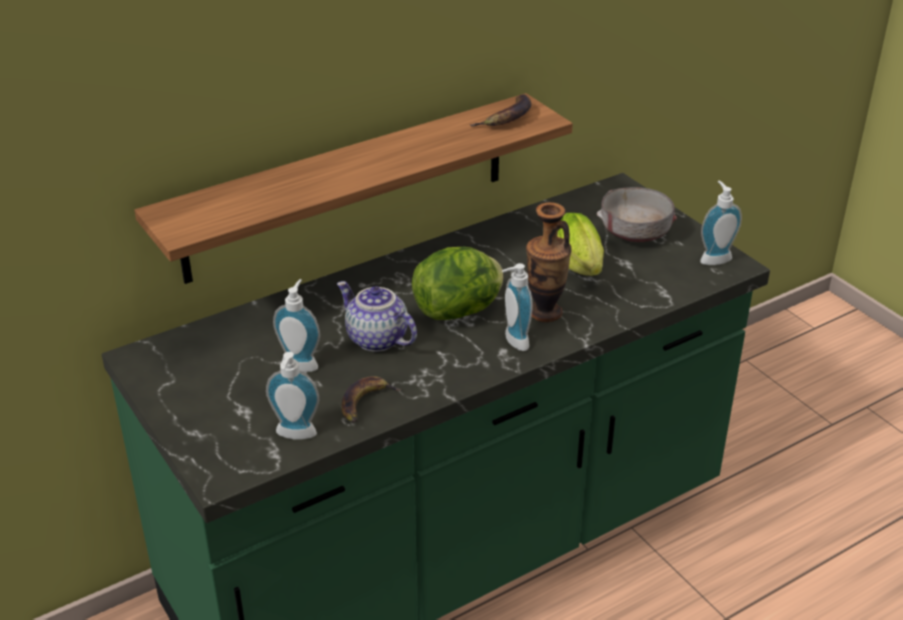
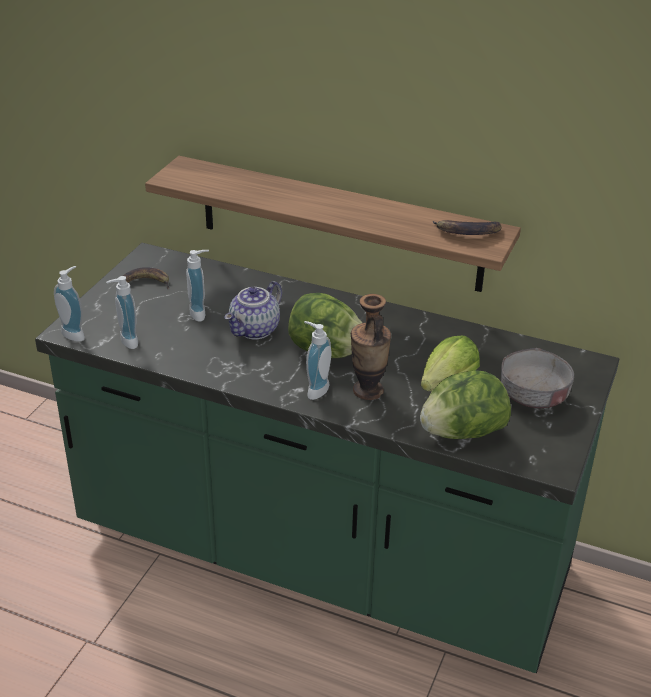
camera: 55 degrees right, 0 degrees up
teapot [337,281,417,352] -> teapot turned 150 degrees counterclockwise [224,281,282,339]
banana [342,376,402,423] -> banana moved to [123,267,170,290]
soap dispenser [700,181,742,265] -> soap dispenser moved to [54,266,85,342]
none -> lettuce [420,370,511,439]

